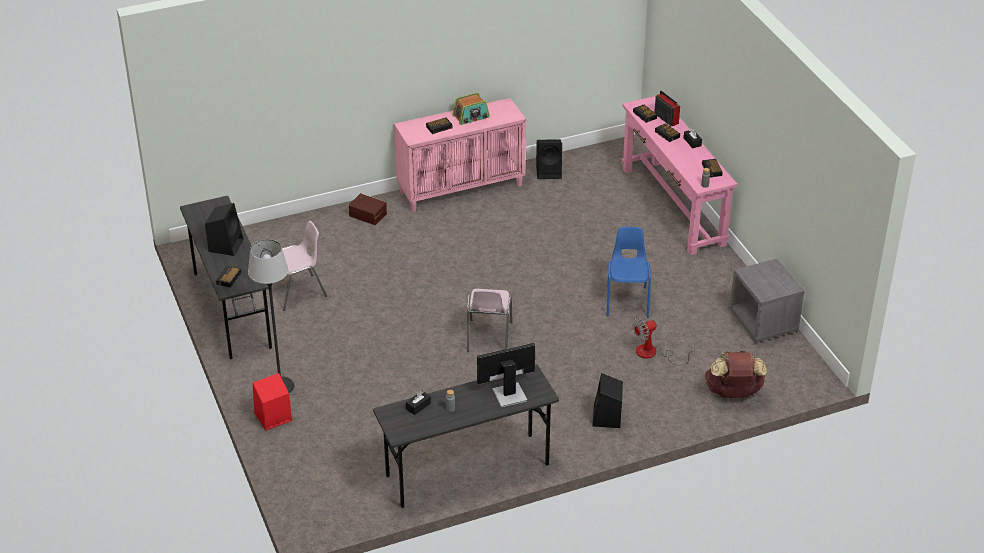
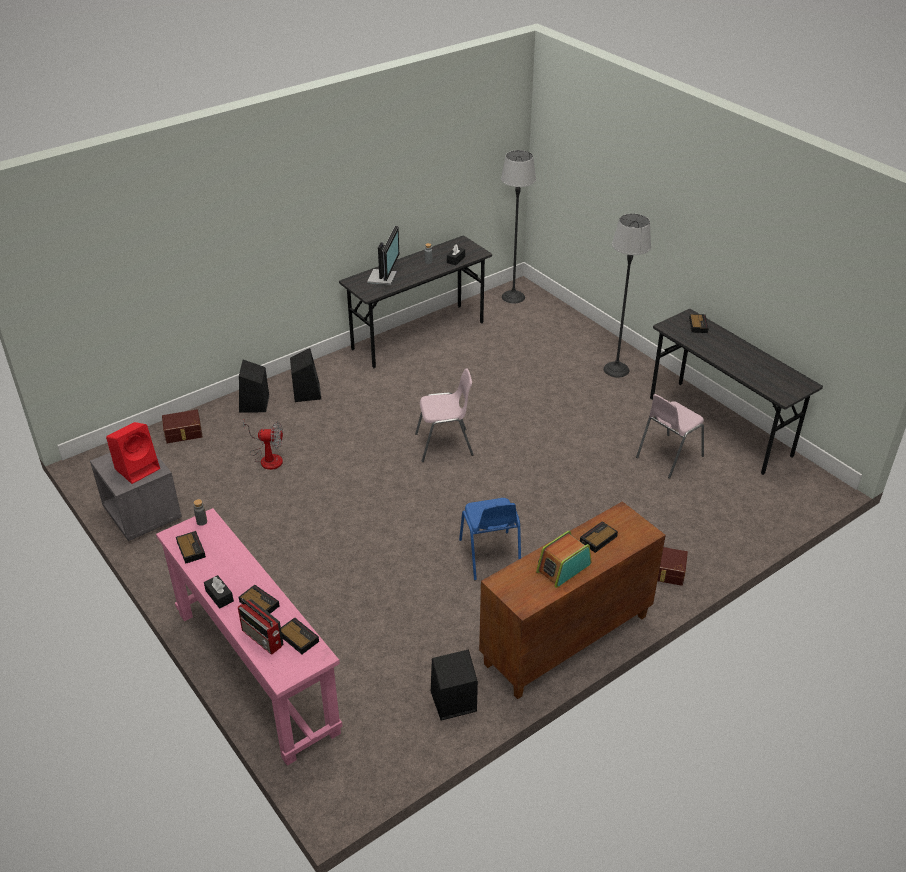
camera: 165 degrees right, 0 degrees up
black speaker [205,203,244,256] -> black speaker moved to [239,360,269,413]
red speaker [253,373,292,431] -> red speaker moved to [106,422,160,484]
pink cabinet [394,98,526,212] -> brown cabinet [479,501,666,699]
pink chair [467,289,512,352] -> pink chair turned 90 degrees clockwise [415,368,474,462]
monitor [477,343,535,408] -> monitor turned 45 degrees counterclockwise [367,226,399,285]
blue chair [607,227,651,318] -> blue chair moved to [459,498,521,580]
fan [633,317,695,366] -> fan turned 45 degrees clockwise [243,420,283,470]
brown backpack [705,350,767,398] -> brown storage box [162,410,203,443]
none -> floor lamp [501,150,536,304]

